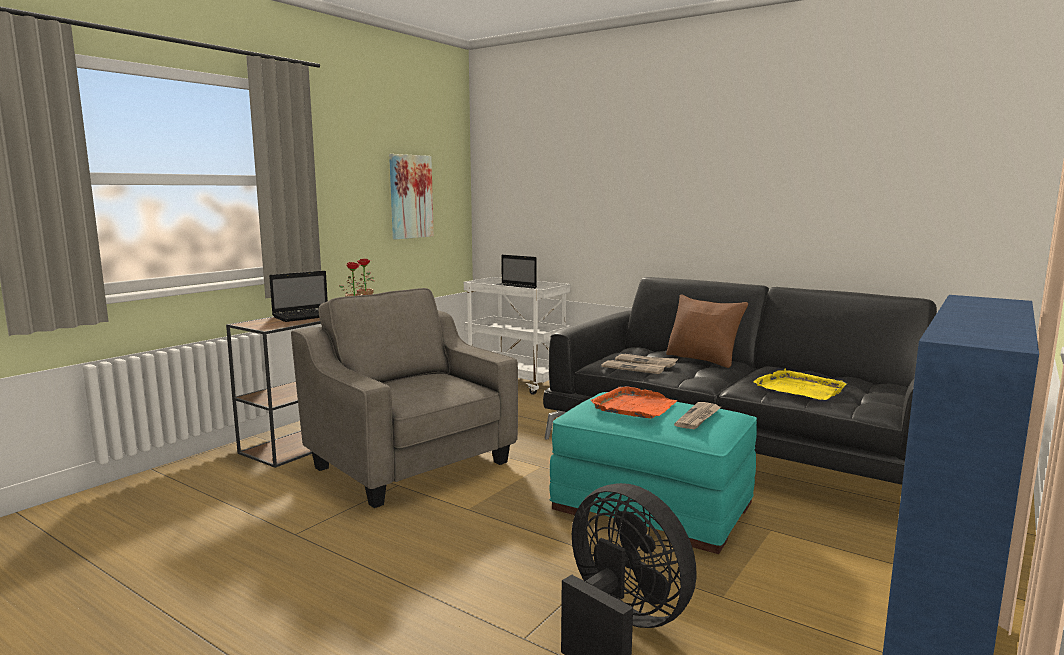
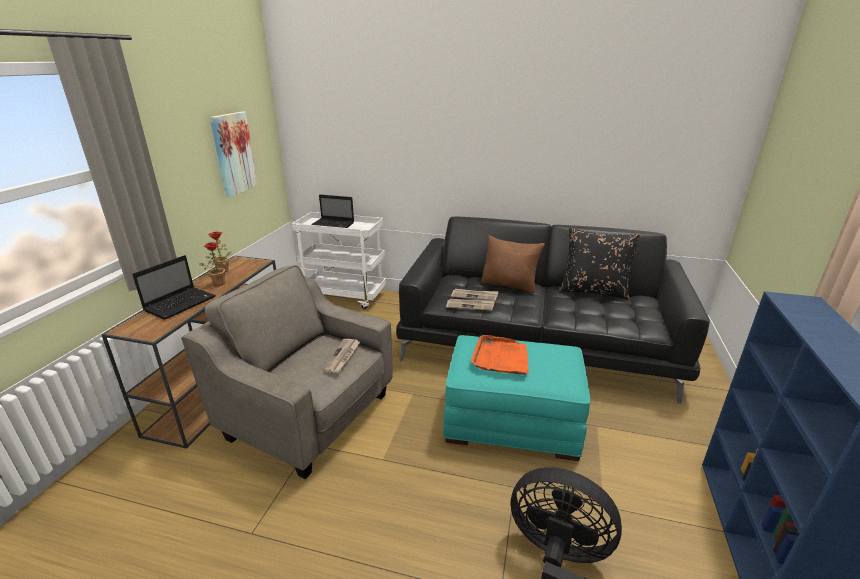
camera: 20 degrees left, 15 degrees up
newspaper [674,402,721,429] -> newspaper moved to [324,339,360,373]
yellow tray [753,369,847,400] -> none
none -> black pillow [559,227,640,300]

